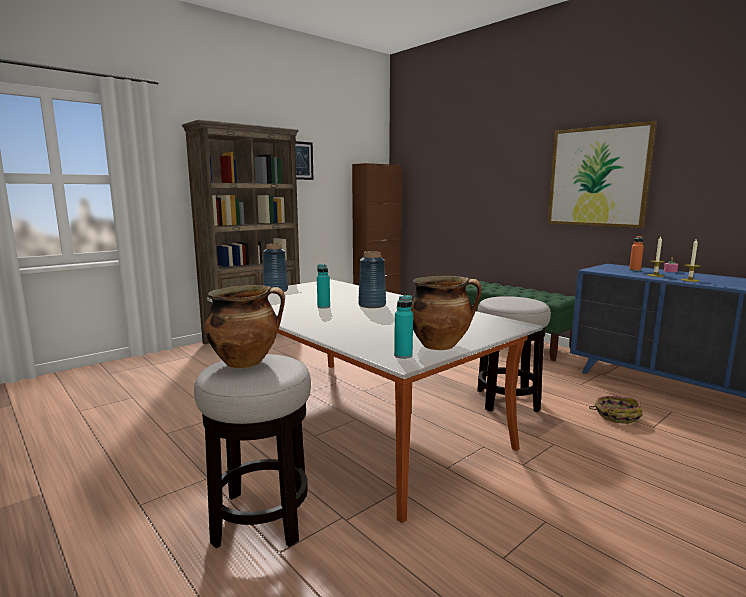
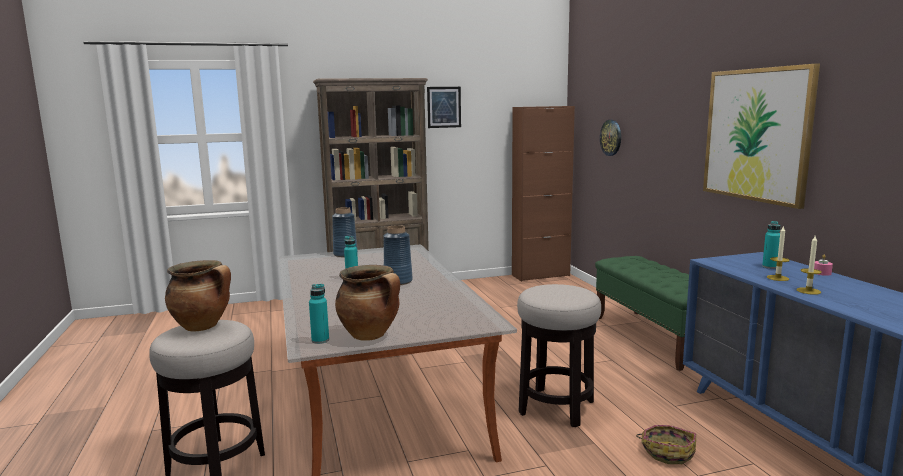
camera: 25 degrees right, 0 degrees up
orange bottle [629,236,644,271] -> turquoise bottle [762,221,780,269]
none -> wall clock [600,120,621,156]

